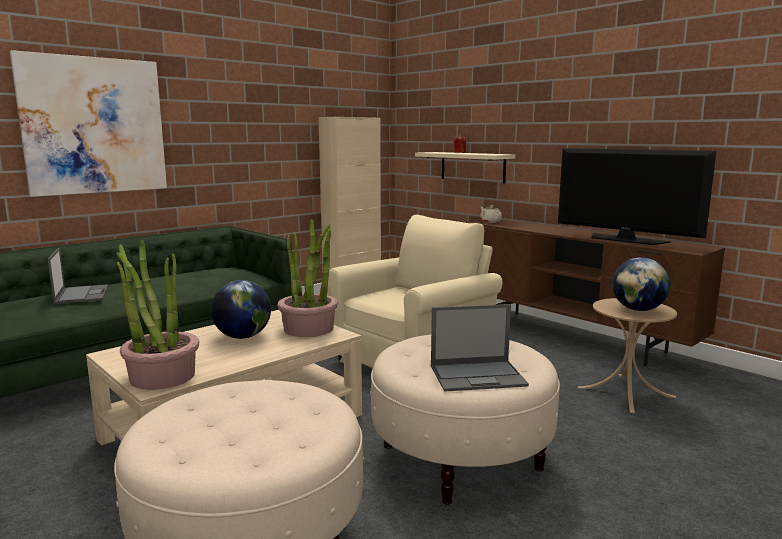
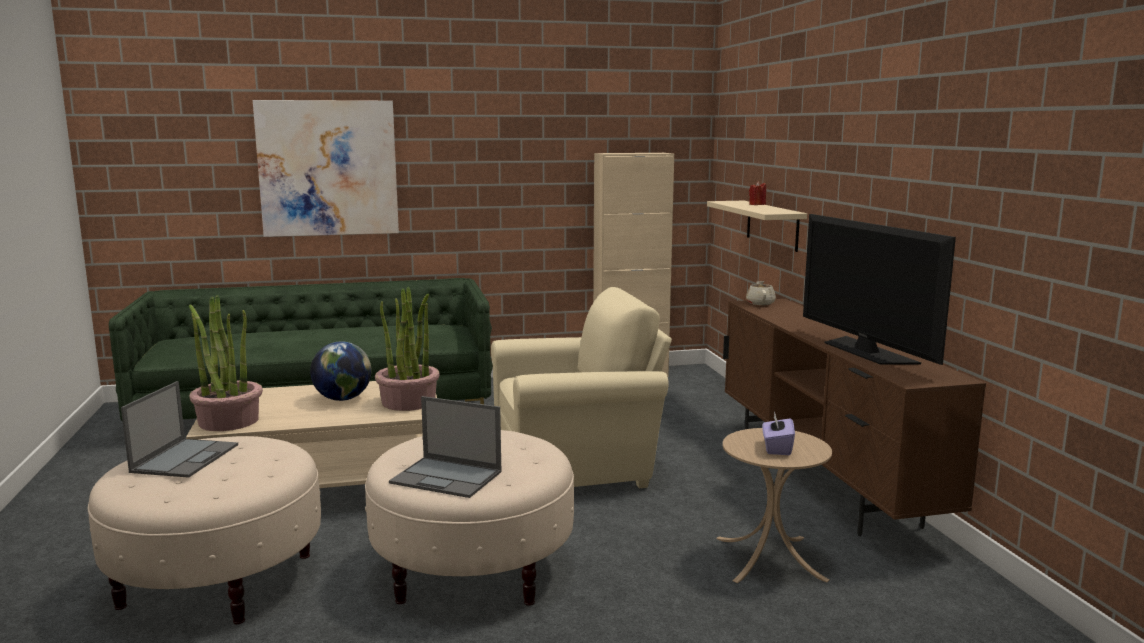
camera: 30 degrees right, 0 degrees up
laptop [48,248,108,304] -> laptop moved to [121,381,238,478]
globe [612,257,670,311] -> purple tissue box [762,411,795,455]

